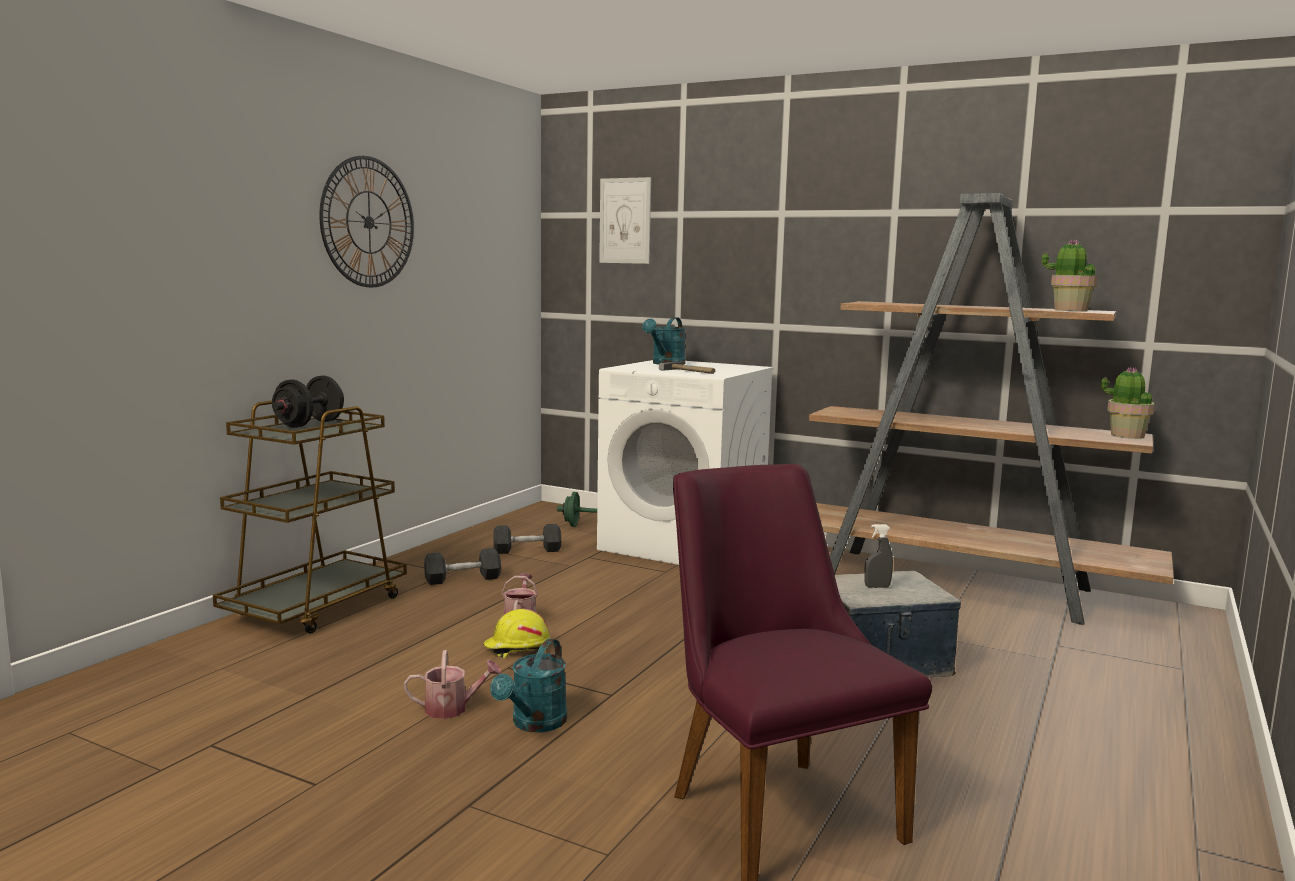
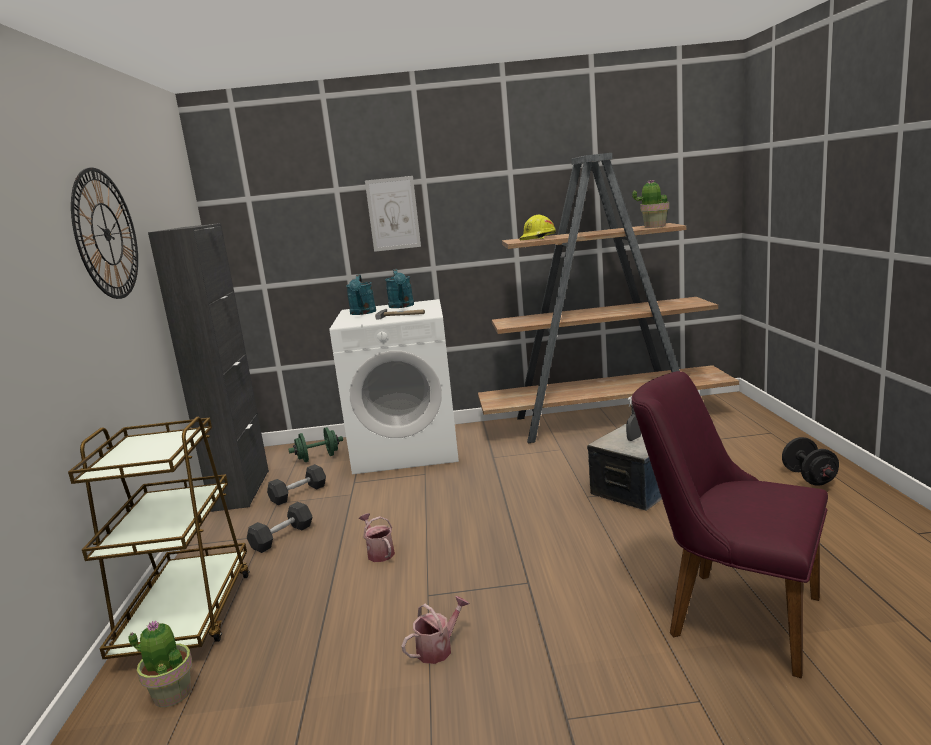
camera: 30 degrees left, 5 degrees up
black dumbbell [272,376,344,428] -> black dumbbell moved to [782,437,839,486]
yellow hard hat [483,609,550,658] -> yellow hard hat moved to [519,215,556,240]
turquoise watering can [490,638,567,732] -> turquoise watering can moved to [385,269,414,308]
picture [599,177,651,264] -> picture moved to [365,176,421,252]
potted plant [1101,367,1155,439] -> potted plant moved to [129,620,192,707]
none -> black cabinet [148,223,269,512]

